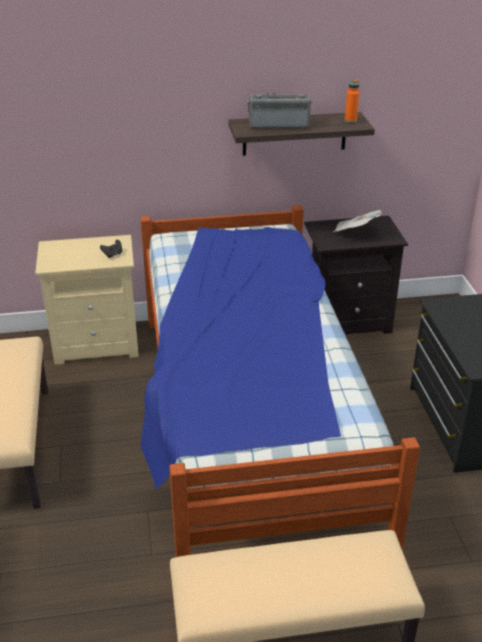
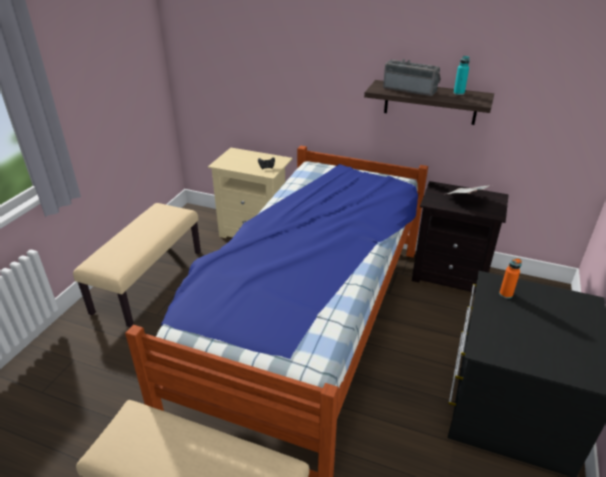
camera: 30 degrees right, 0 degrees up
orange bottle [345,79,359,123] -> orange bottle moved to [499,258,522,299]
none -> turquoise bottle [454,56,470,95]

